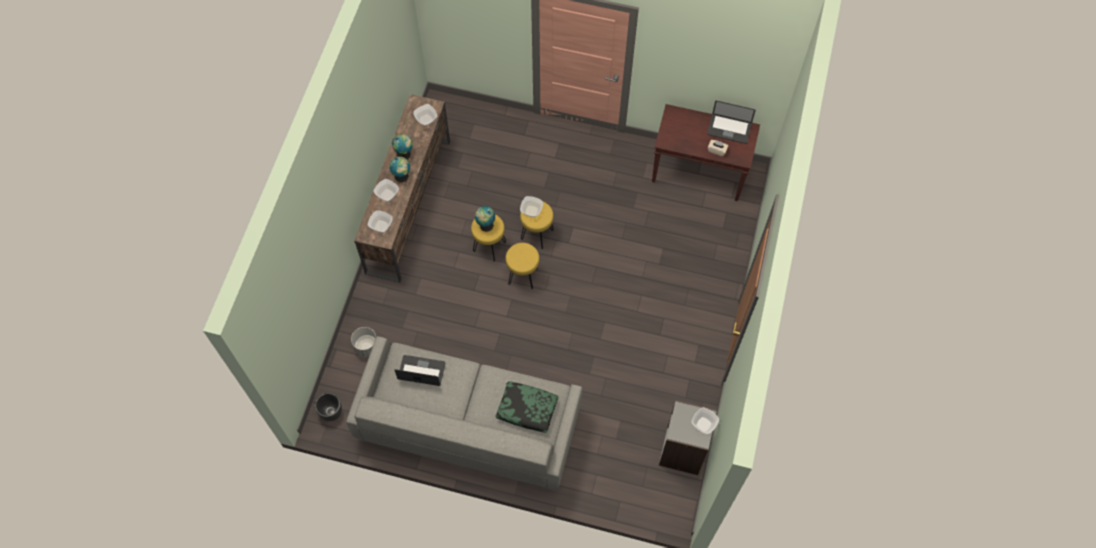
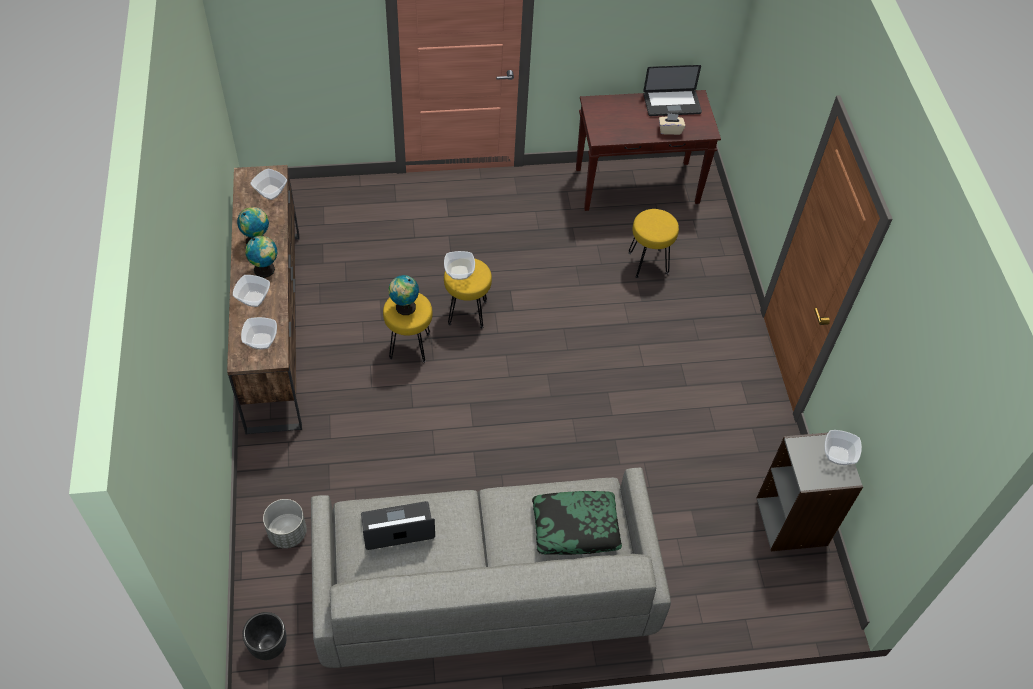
camera: 25 degrees left, 10 degrees down
yellow stool [505,243,540,290] -> yellow stool moved to [628,209,679,278]

